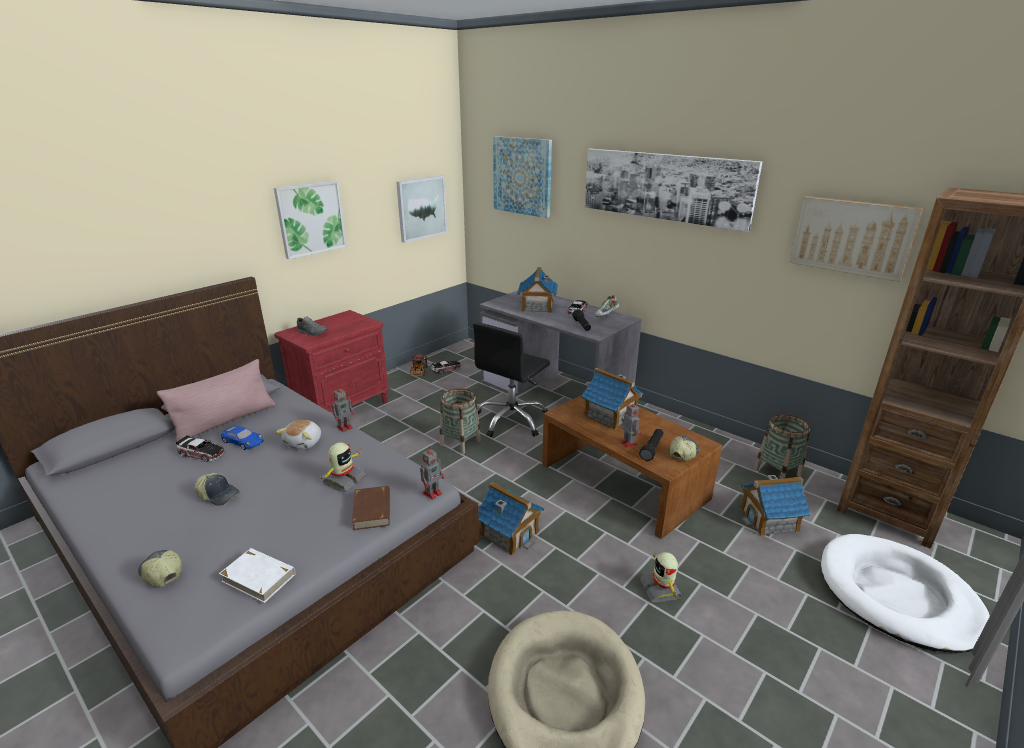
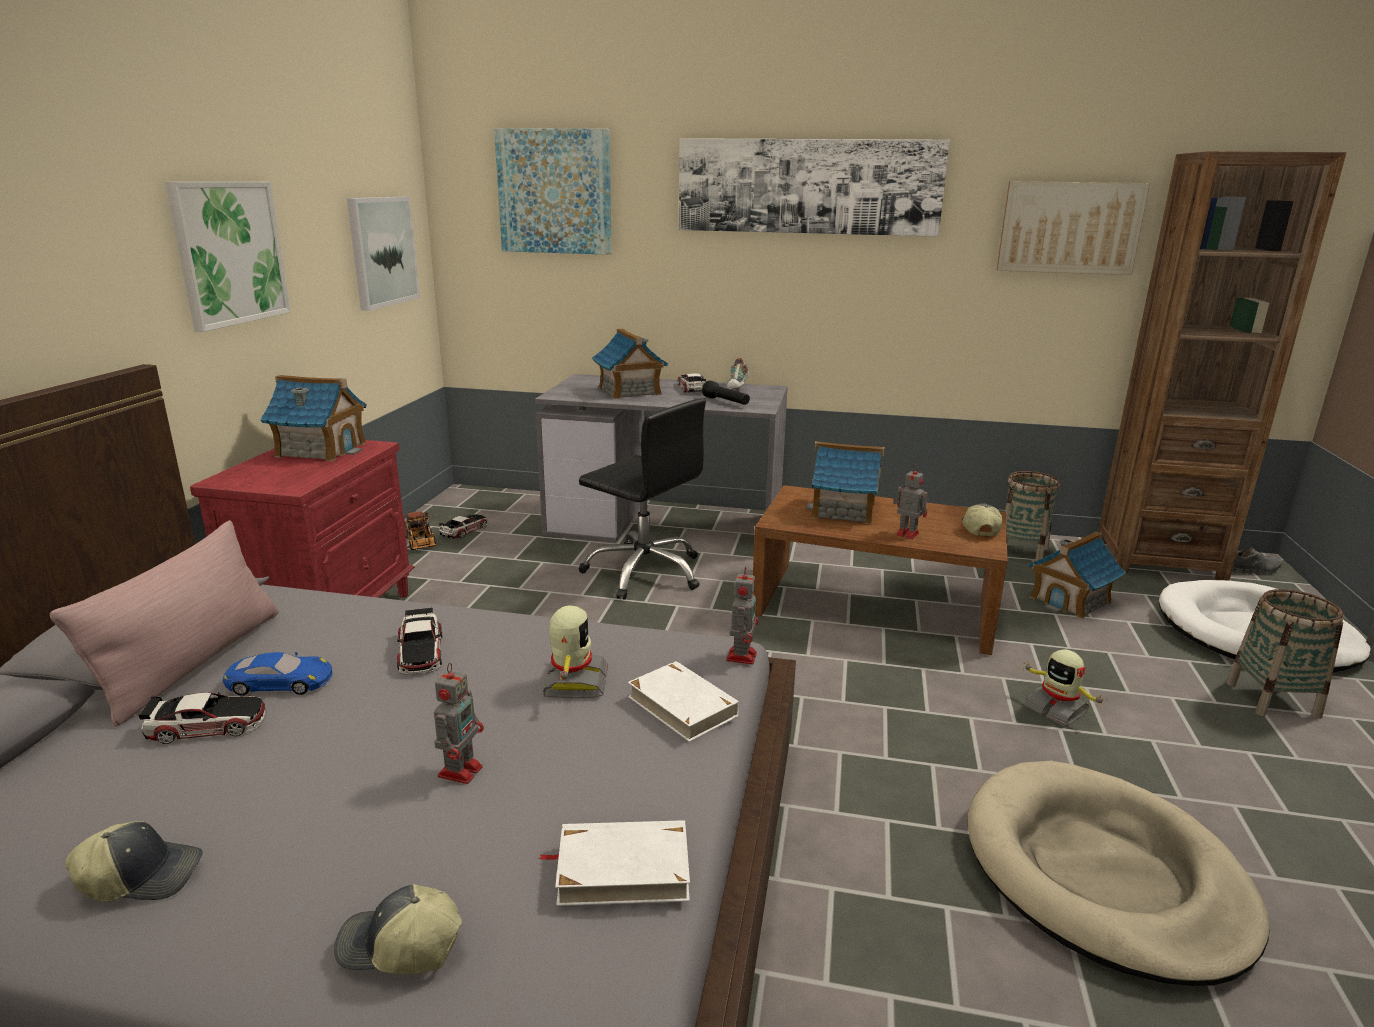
camera: 30 degrees left, 5 degrees down
cap [195,473,240,506] -> cap moved to [65,821,203,902]
plush toy [276,420,321,449] -> toy car [397,608,442,675]
grey shoe [297,316,328,336] -> grey shoe moved to [1232,547,1282,574]
toy robot [332,386,354,432] -> toy robot moved to [434,663,484,784]
brown book [352,486,390,530] -> white book [628,661,740,742]
basket [440,388,481,454] -> basket moved to [1226,589,1344,719]
black office chair [473,322,550,437] -> black office chair turned 60 degrees counterclockwise [579,398,706,600]
toy house [478,482,544,556] -> toy house moved to [260,375,367,461]
black flashlight [639,428,664,461] -> none

